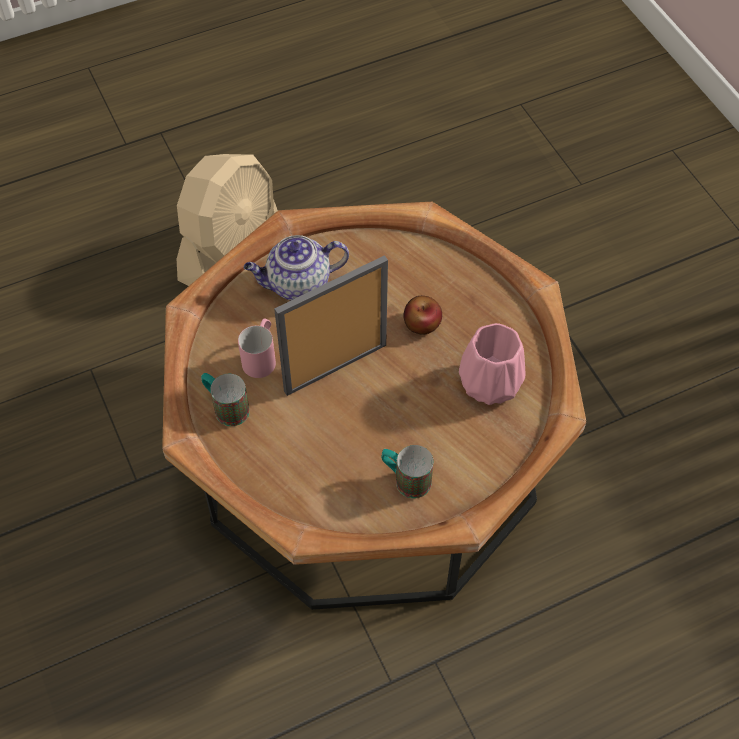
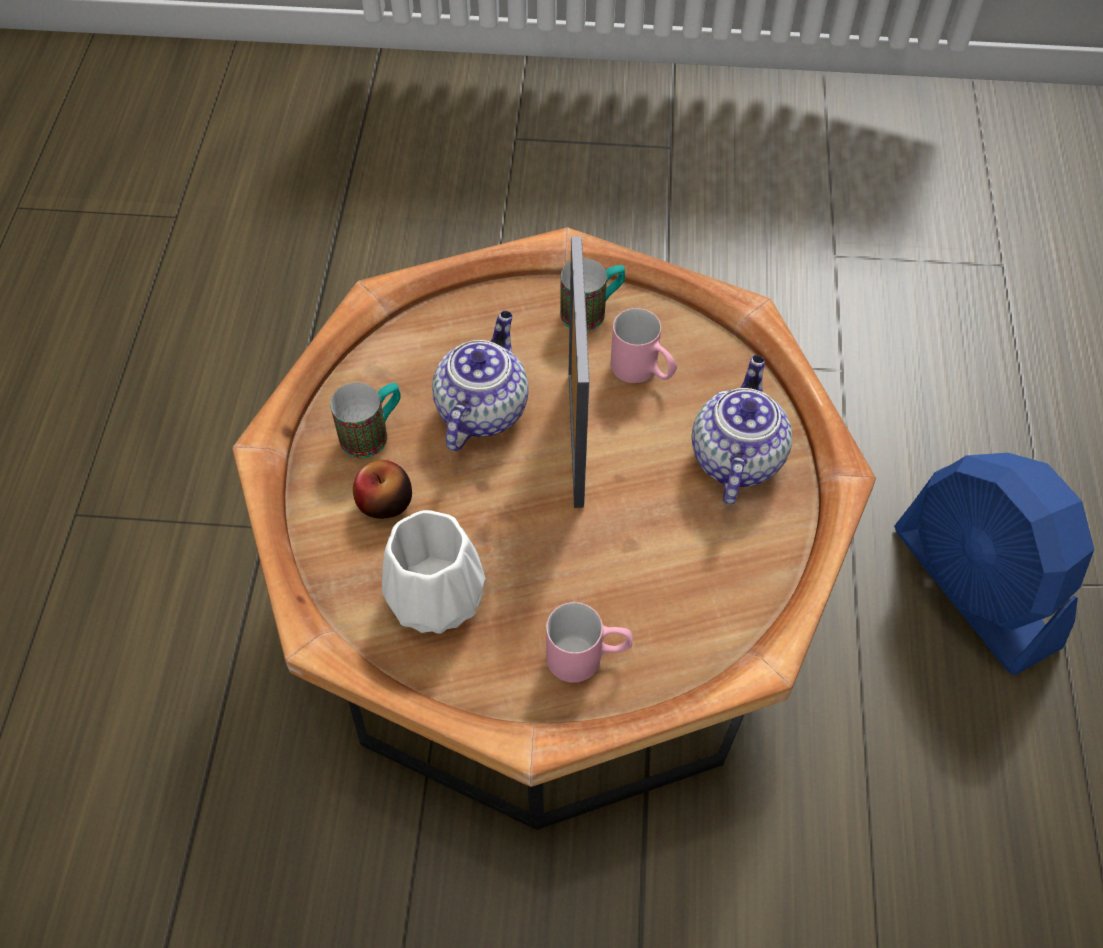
camera: 120 degrees right, 0 degrees up
beige fan [177,154,278,286] -> blue fan [894,453,1095,676]
apple [403,296,442,335] -> apple moved to [353,460,412,519]
pink vase [459,323,525,405] -> white vase [382,510,486,634]
none -> teapot [432,311,529,451]
none -> pink mug [546,602,633,683]

